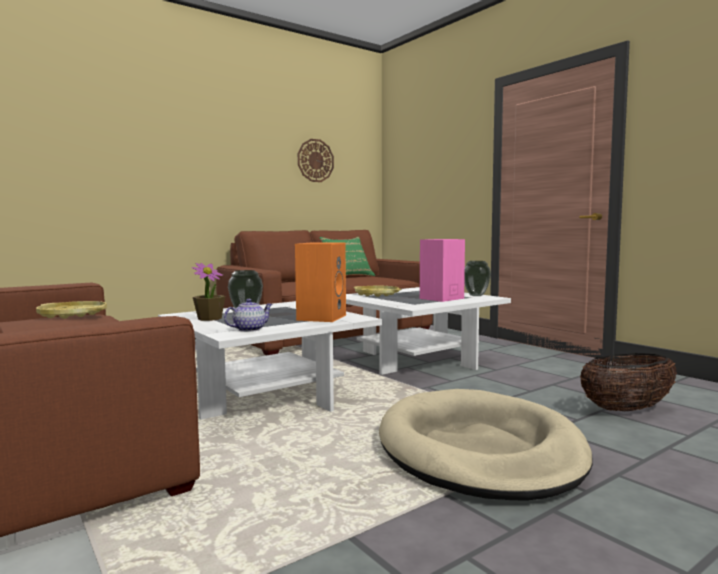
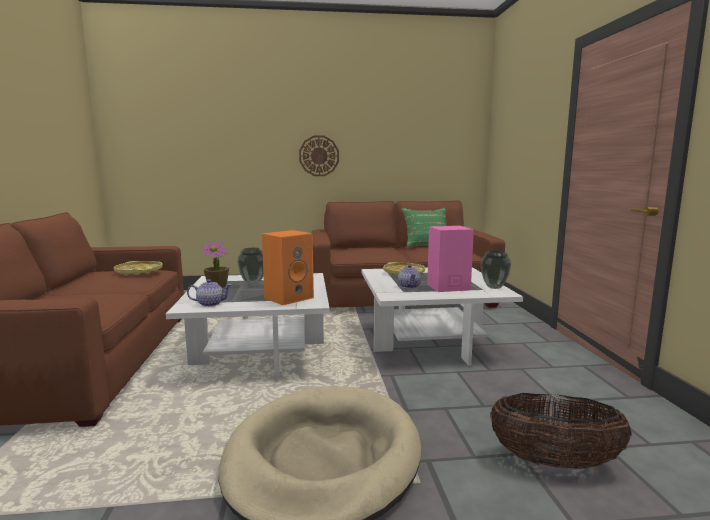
camera: 30 degrees right, 5 degrees up
wall clock [298,139,334,182] -> wall clock moved to [299,136,339,176]
none -> teapot [398,265,421,289]

